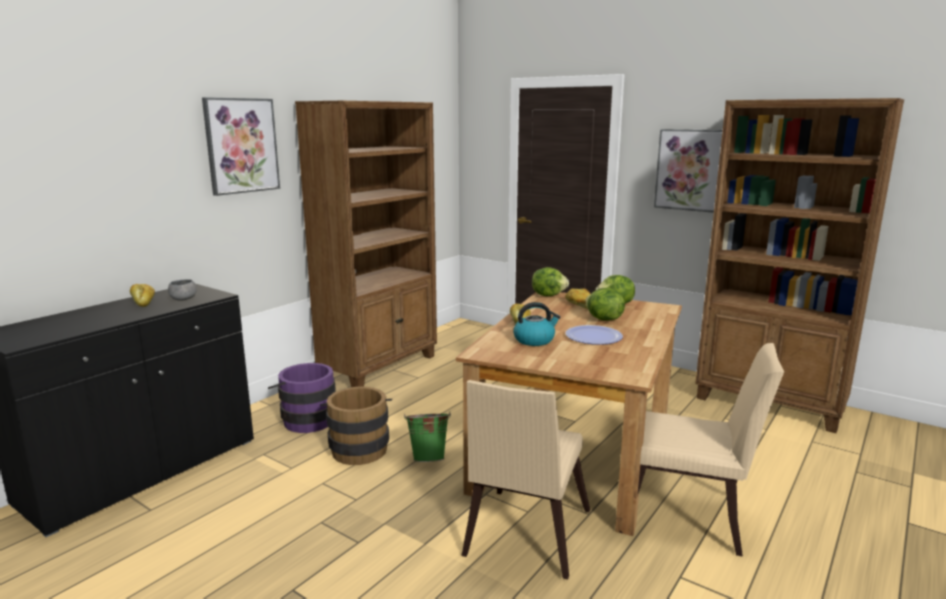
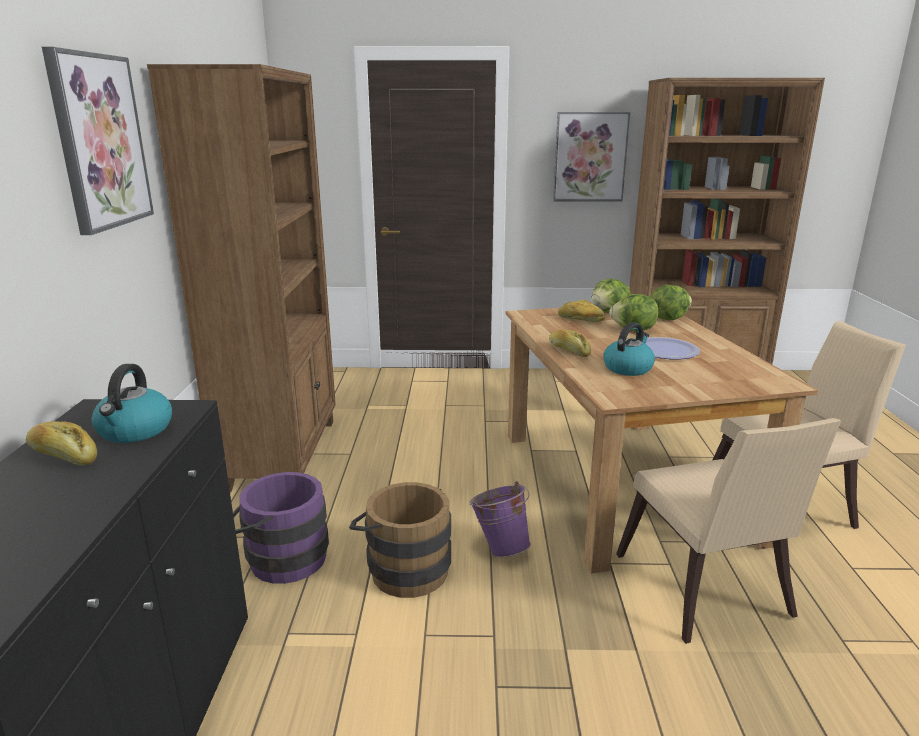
camera: 35 degrees left, 5 degrees up
grey bowl [168,279,197,300] -> kettle [92,364,172,443]
green bucket [404,413,451,462] -> purple bucket [469,481,531,558]
lettuce [532,267,569,296] -> lettuce moved to [650,285,692,320]

